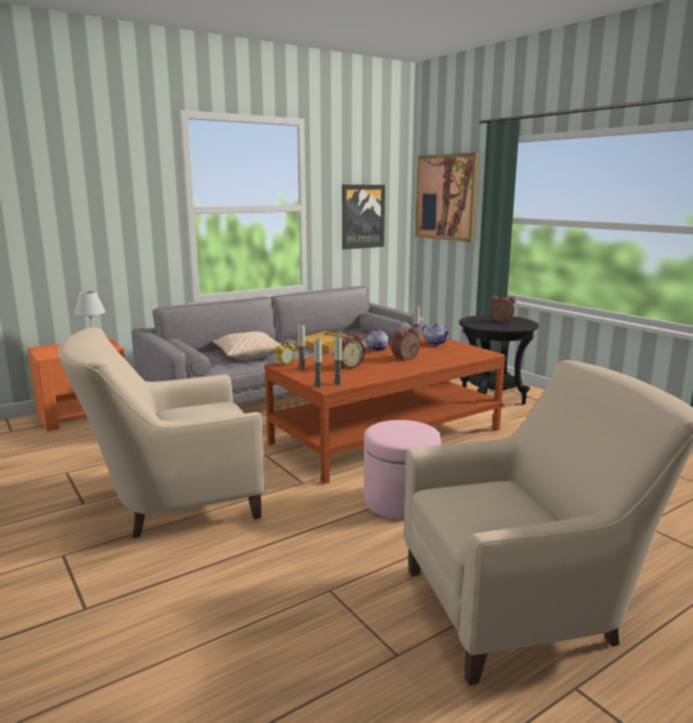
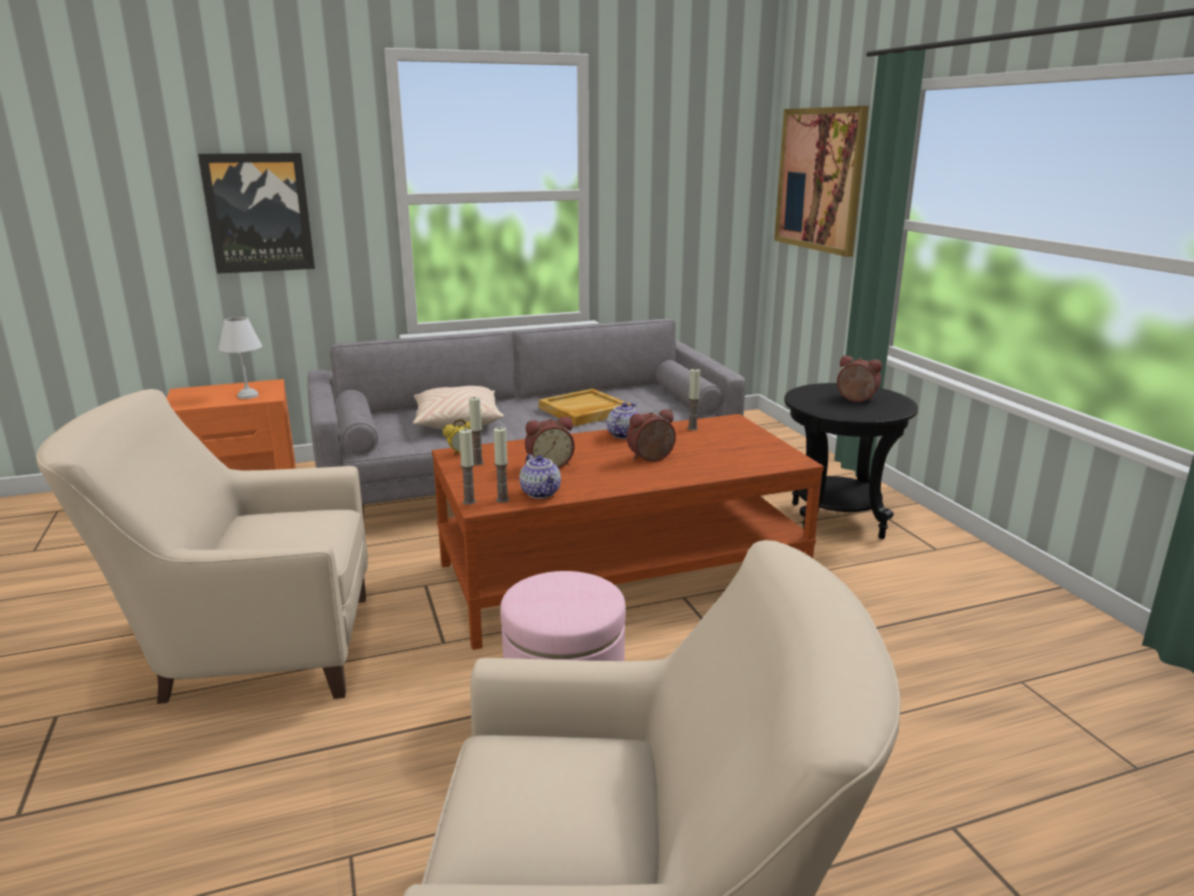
camera: 15 degrees right, 5 degrees up
picture [342,185,385,249] -> picture moved to [198,153,315,274]
teapot [422,323,450,346] -> teapot moved to [519,454,561,499]

